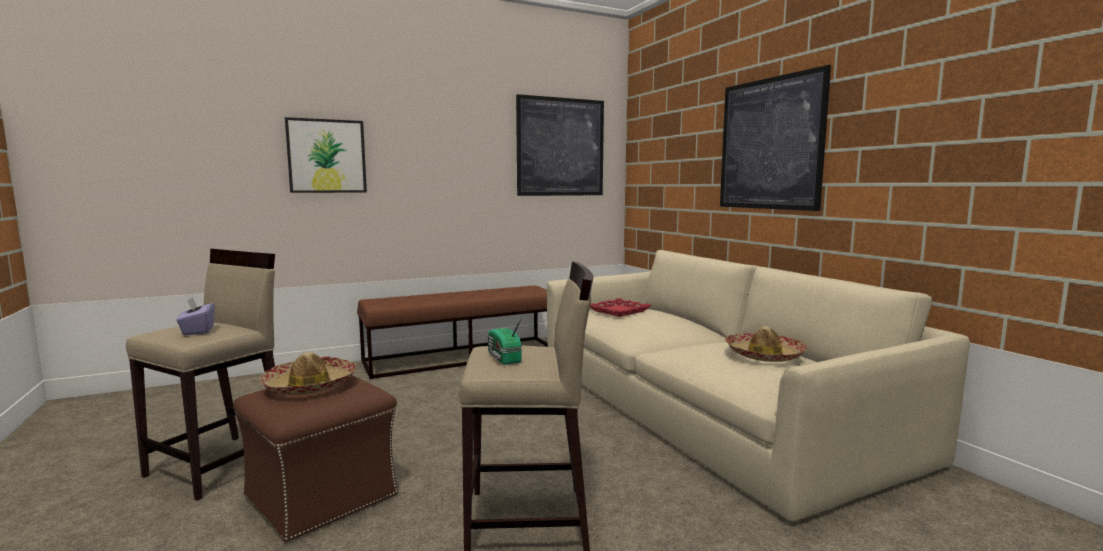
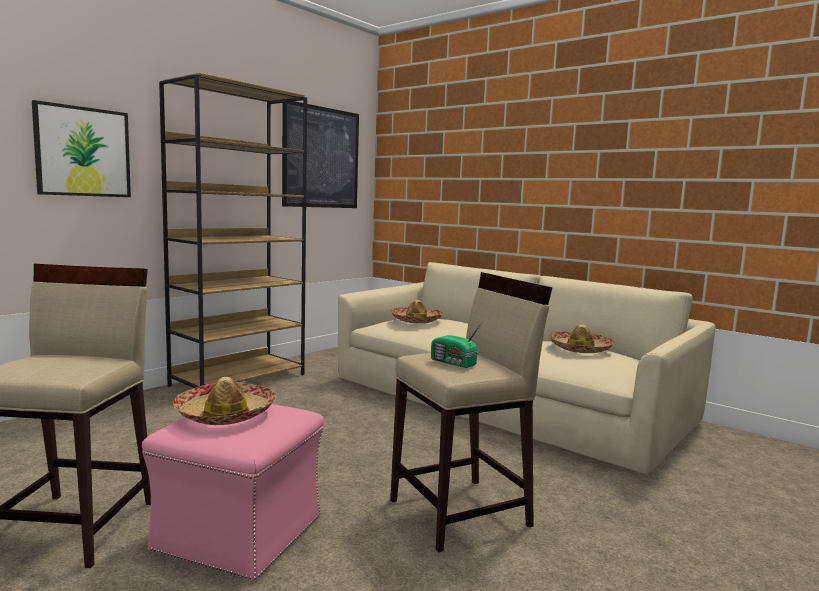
camera: 25 degrees left, 0 degrees up
purple tissue box [177,297,215,335] -> none
brown ottoman [233,375,398,542] -> pink ottoman [142,404,324,581]
brown bench [357,285,548,379] -> brown bookcase [159,73,307,388]
red tray [590,298,651,317] -> hat [391,300,443,324]
picture [720,65,831,211] -> none

